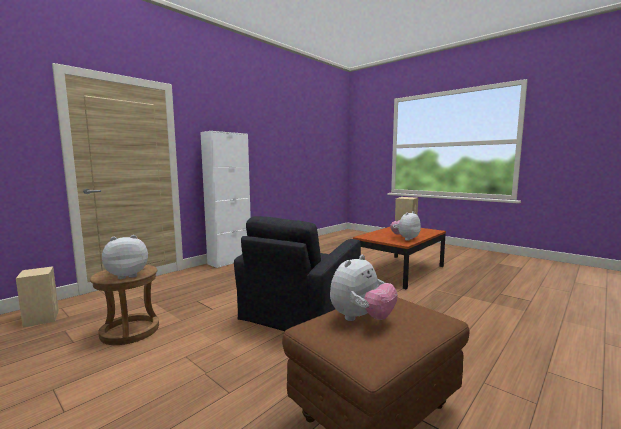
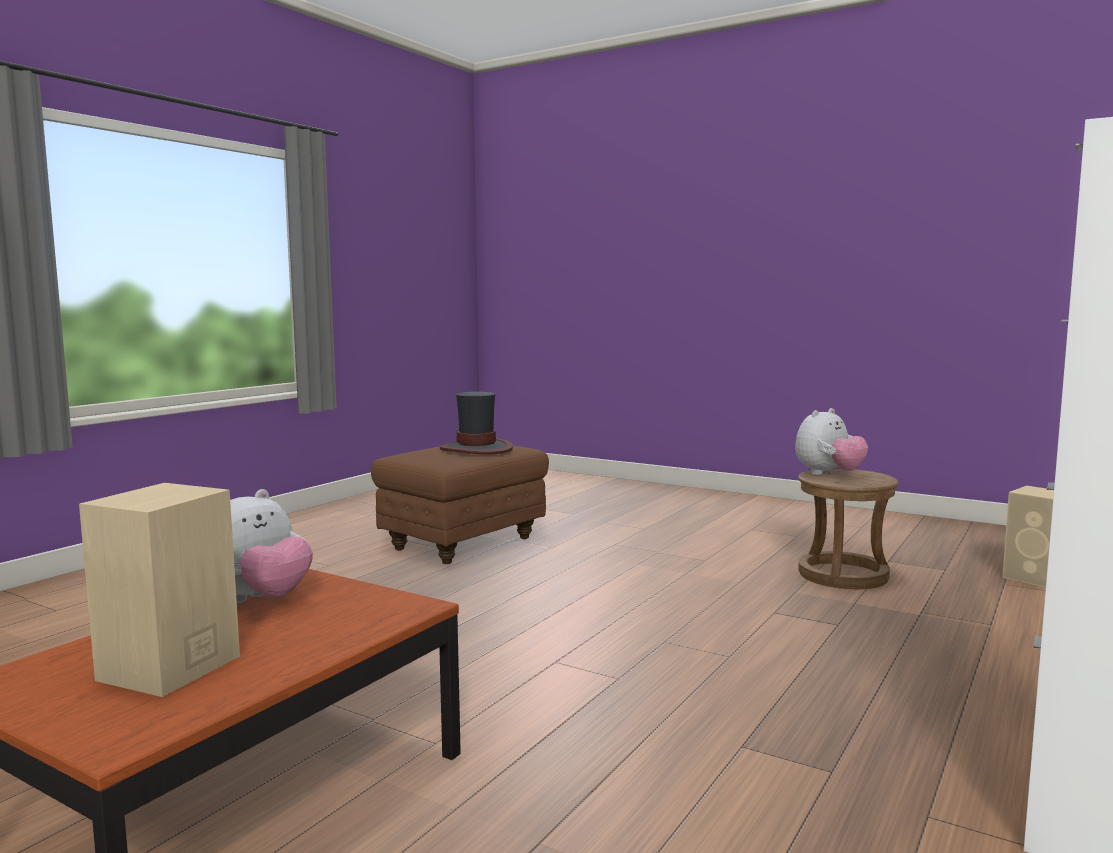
camera: 170 degrees right, 0 degrees up
black armchair [234,216,361,331] -> none
plush toy [330,255,398,321] -> hat [440,392,513,454]

